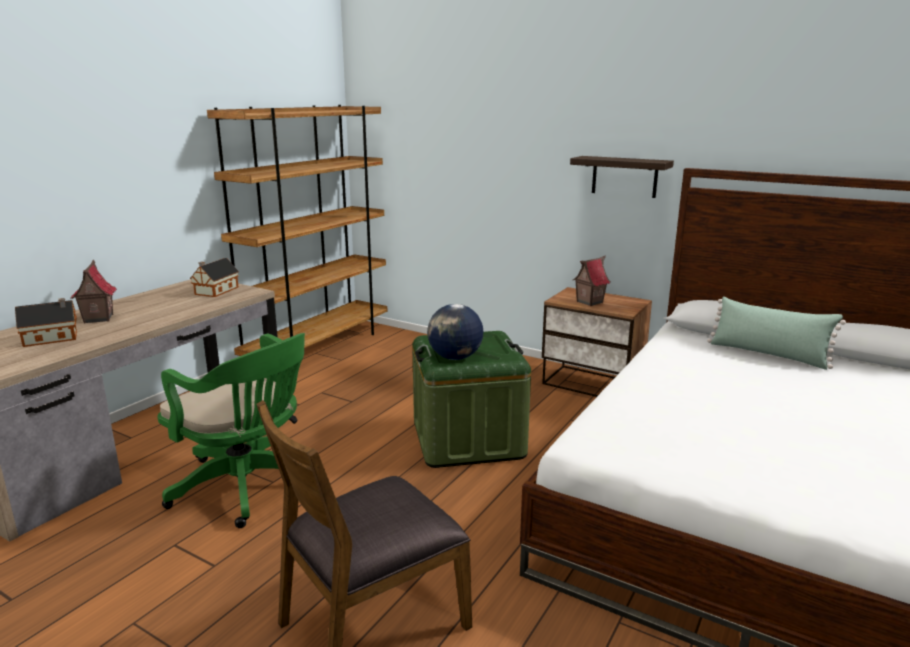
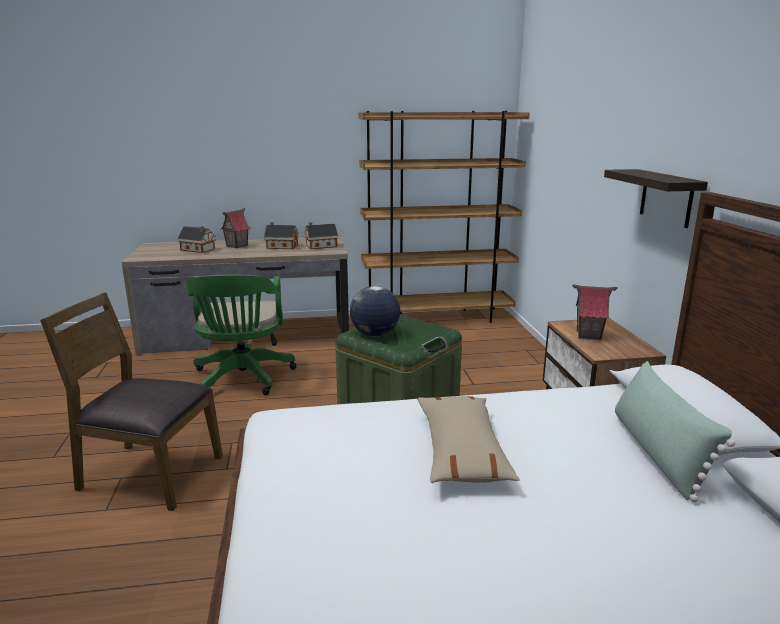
camera: 50 degrees right, 0 degrees up
none -> toy house [264,222,298,249]
none -> beige pillow [417,396,520,483]

